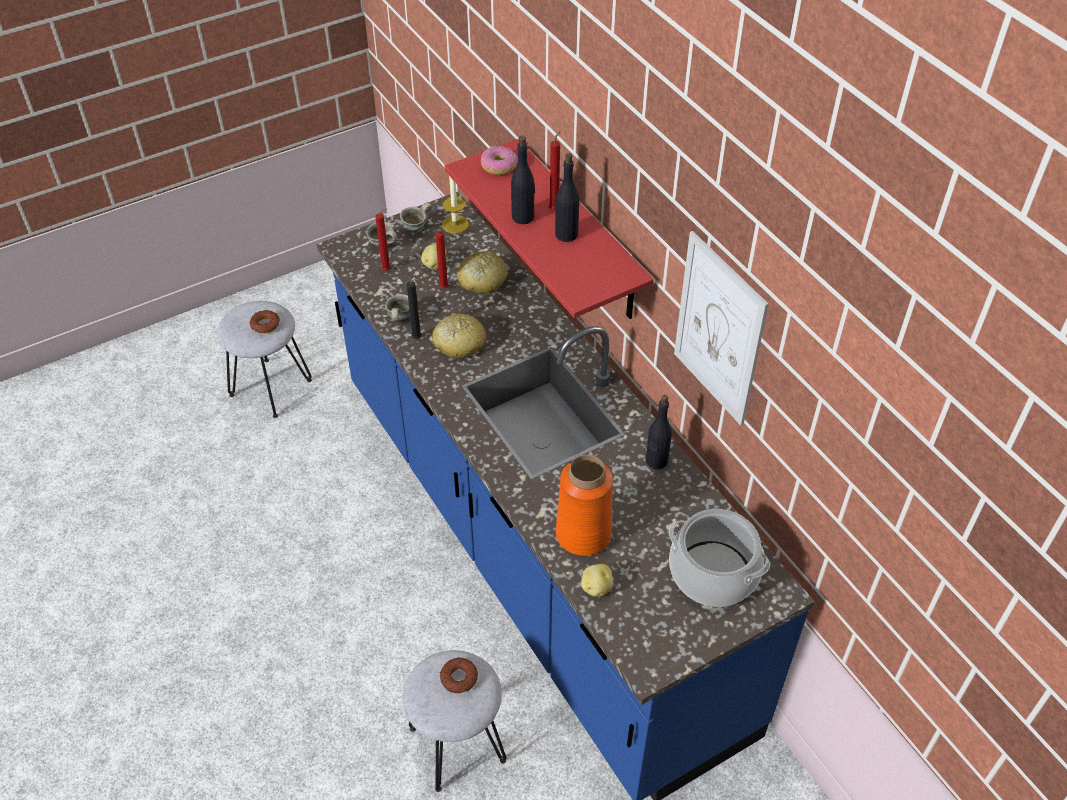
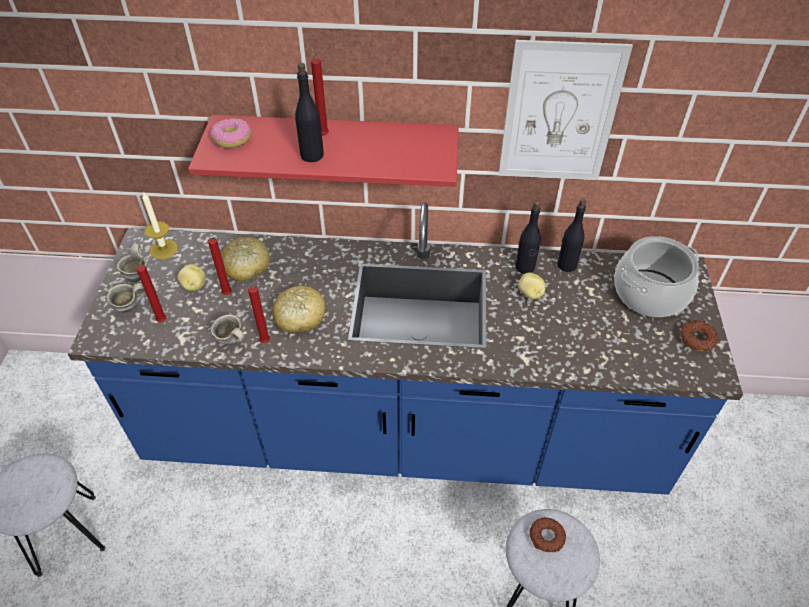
camera: 55 degrees left, 0 degrees up
donut [250,310,280,333] -> donut moved to [680,320,718,351]
black candle [407,279,422,339] -> red candle [248,278,270,343]
black bottle [555,153,579,242] -> black bottle moved to [557,199,586,272]
orange vase [556,455,613,556] -> none
potato [581,564,613,597] -> potato moved to [518,272,546,299]

